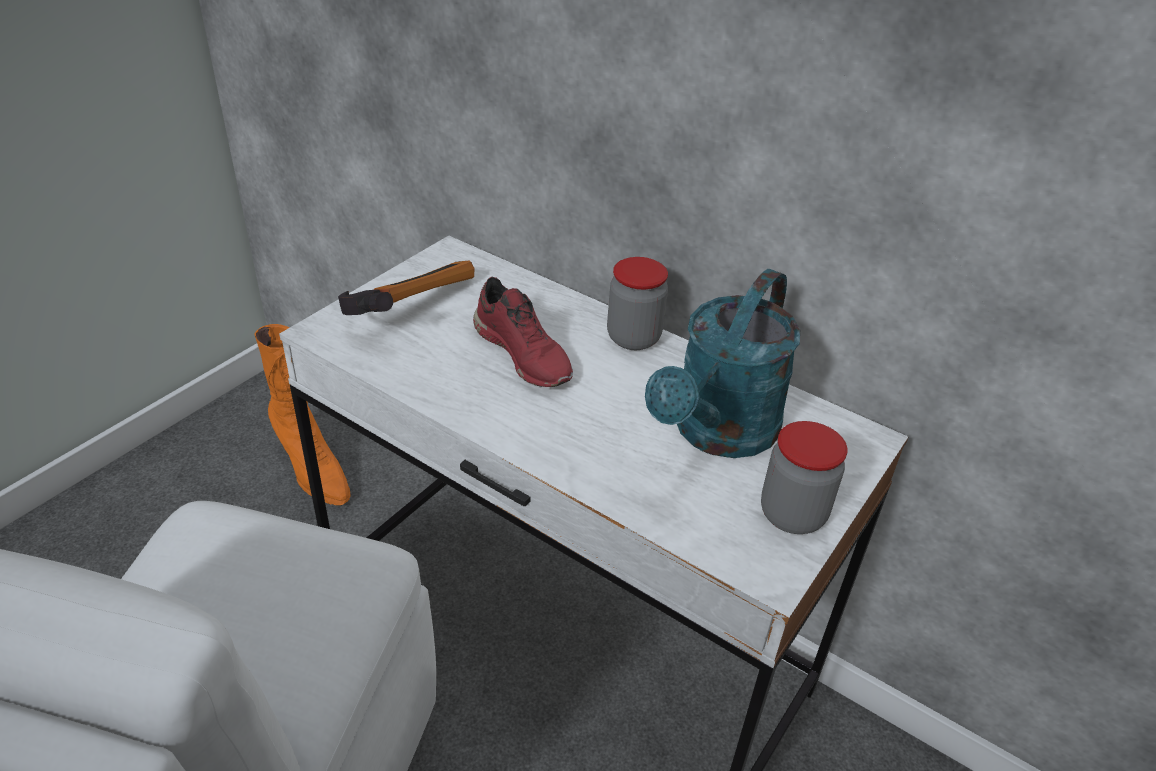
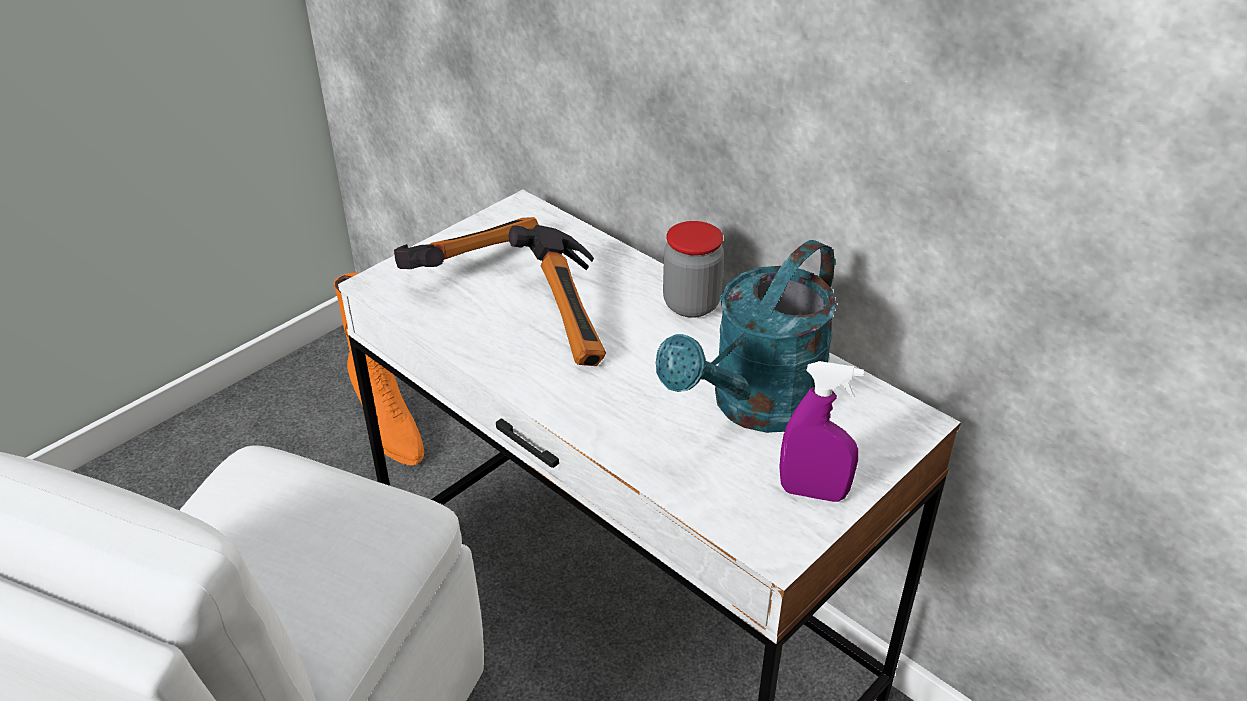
camera: 10 degrees right, 0 degrees up
red shoe [473,277,573,387] -> hammer [509,225,606,366]
jar [761,421,847,534] -> purple spray bottle [779,361,864,502]

